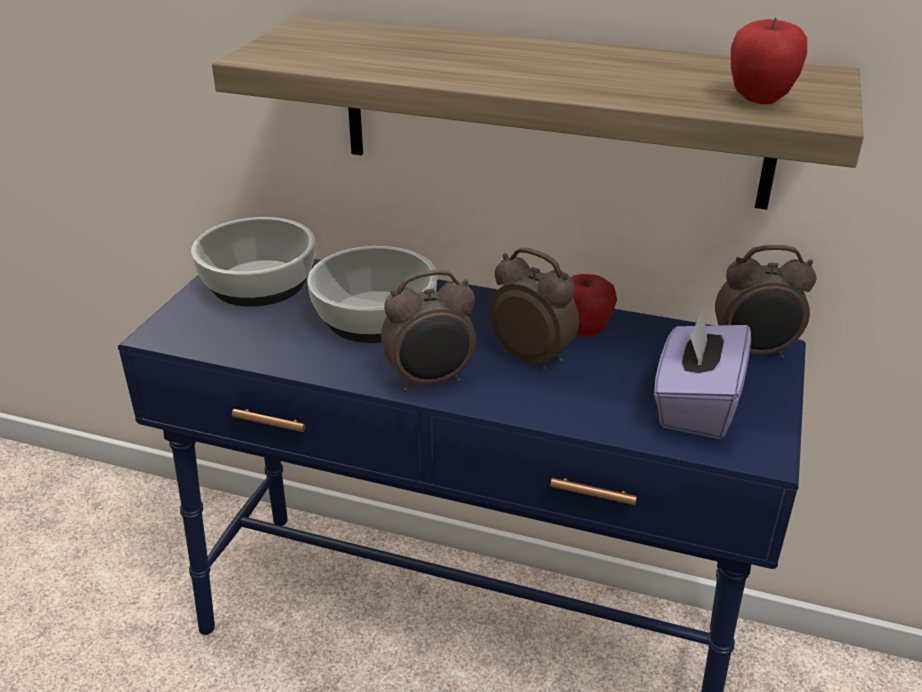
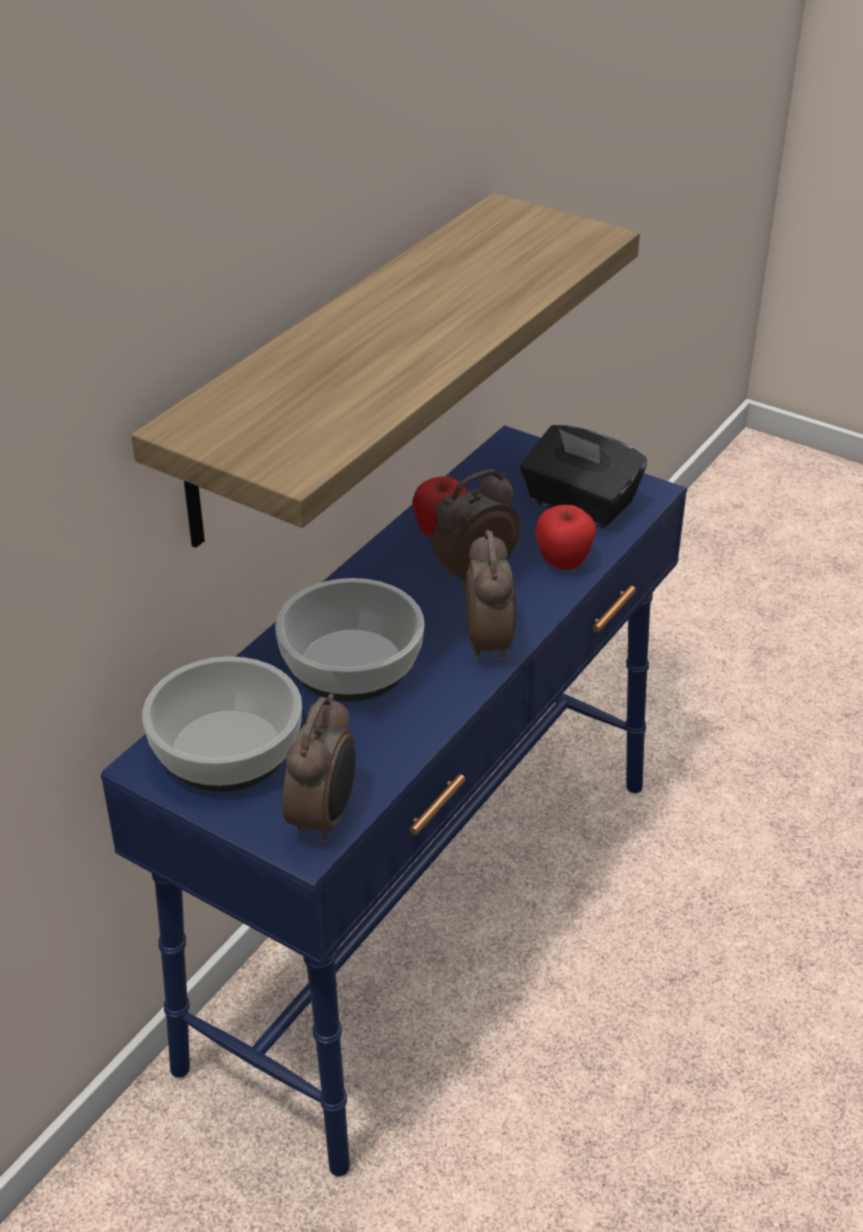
camera: 75 degrees left, 5 degrees up
purple tissue box [654,309,751,439] -> black tissue box [520,425,647,527]
alarm clock [715,245,816,358] -> alarm clock moved to [282,694,356,844]
apple [731,17,807,104] -> apple moved to [535,505,596,570]

